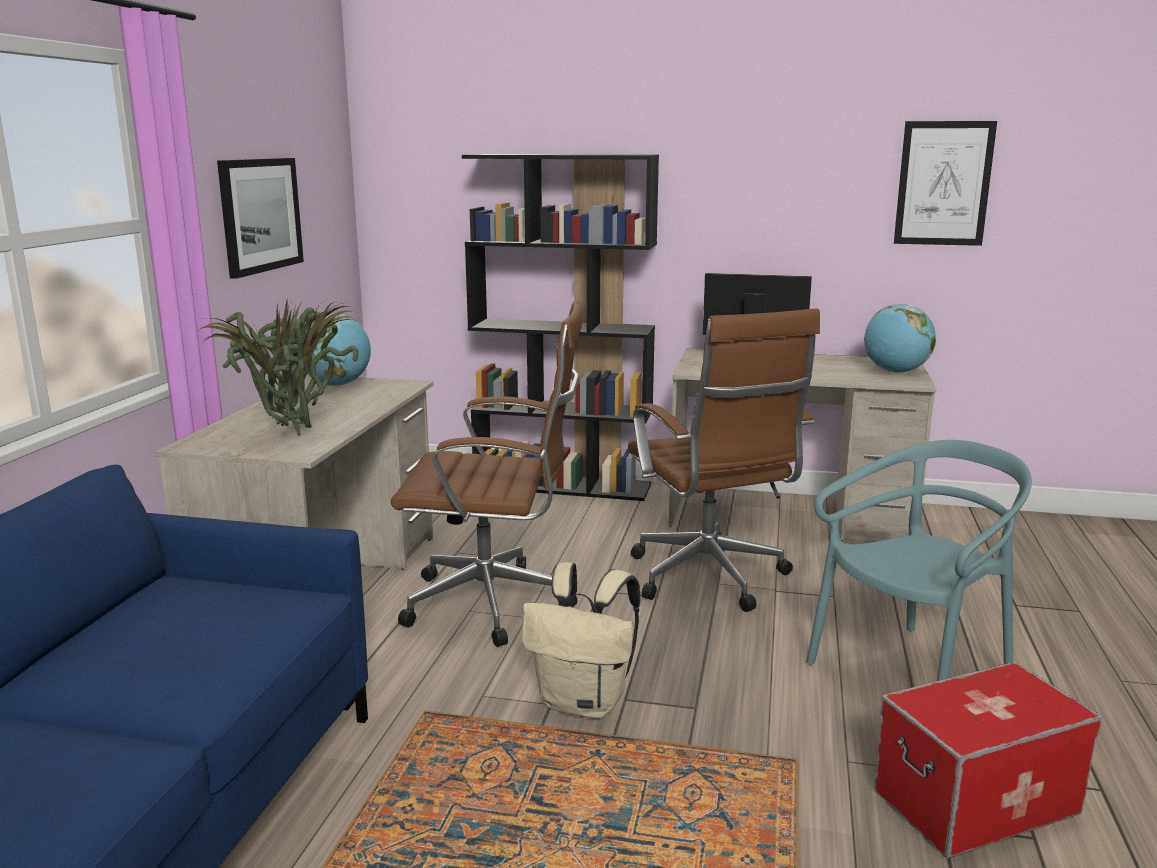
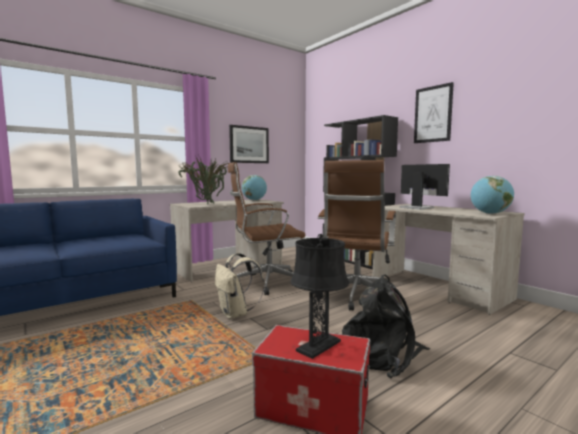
camera: 40 degrees right, 10 degrees down
brown office chair [391,301,583,647] -> brown office chair turned 120 degrees clockwise [228,162,305,295]
turquoise chair [806,440,1032,681] -> black backpack [342,274,430,378]
picture [894,121,997,246] -> picture moved to [414,82,454,143]
none -> black table lamp [290,234,349,359]

